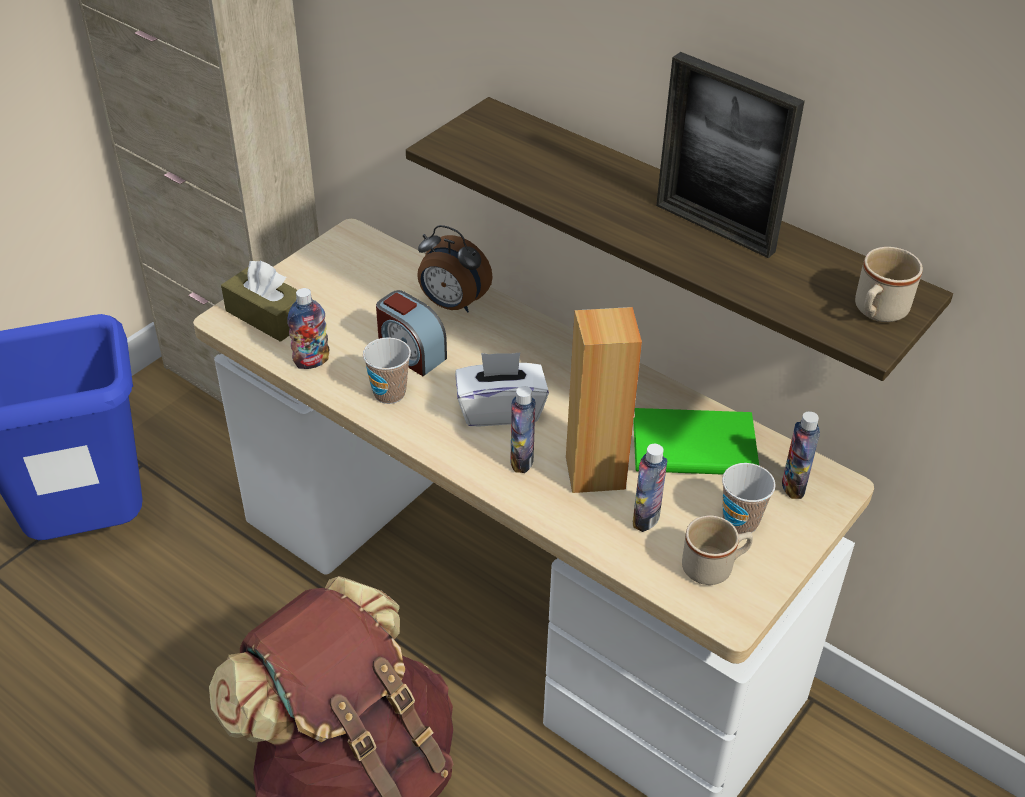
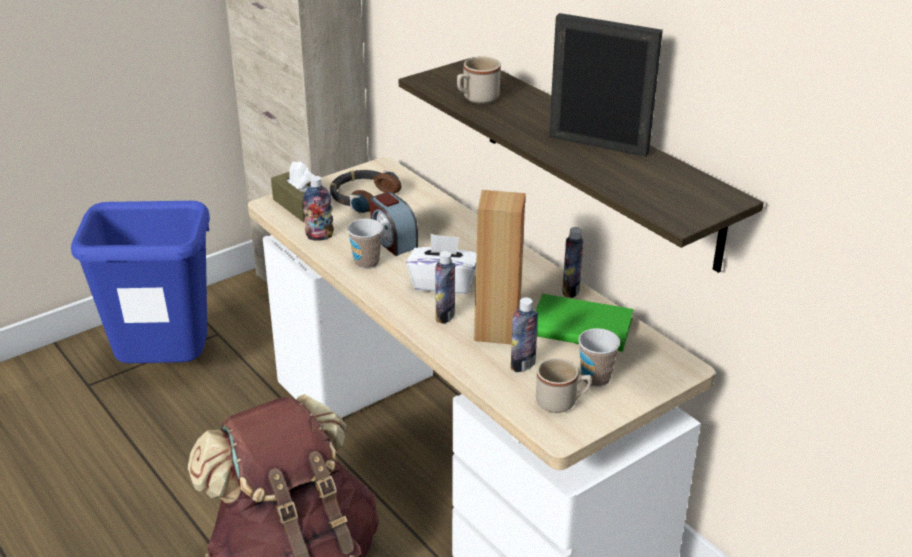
camera: 15 degrees right, 10 degrees down
alarm clock [417,225,493,312] -> none
picture frame [656,52,805,258] -> picture frame turned 150 degrees clockwise [549,13,663,157]
bottle [782,411,820,499] -> bottle moved to [562,227,584,298]
beige mug [855,247,923,322] -> beige mug moved to [457,57,501,104]
none -> headphones [330,170,402,213]

